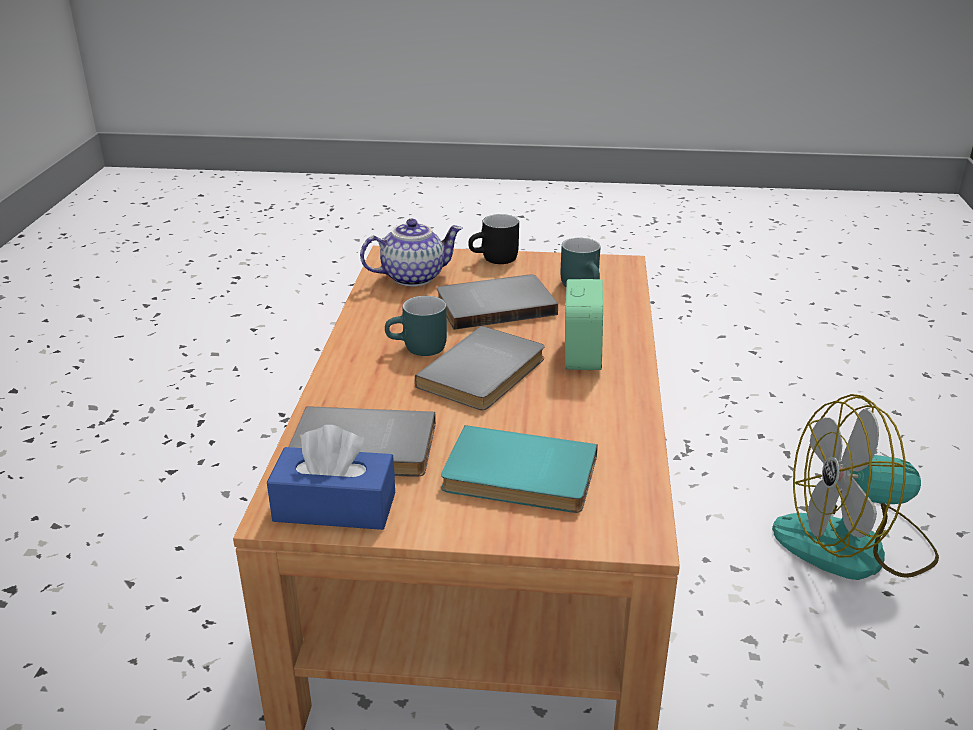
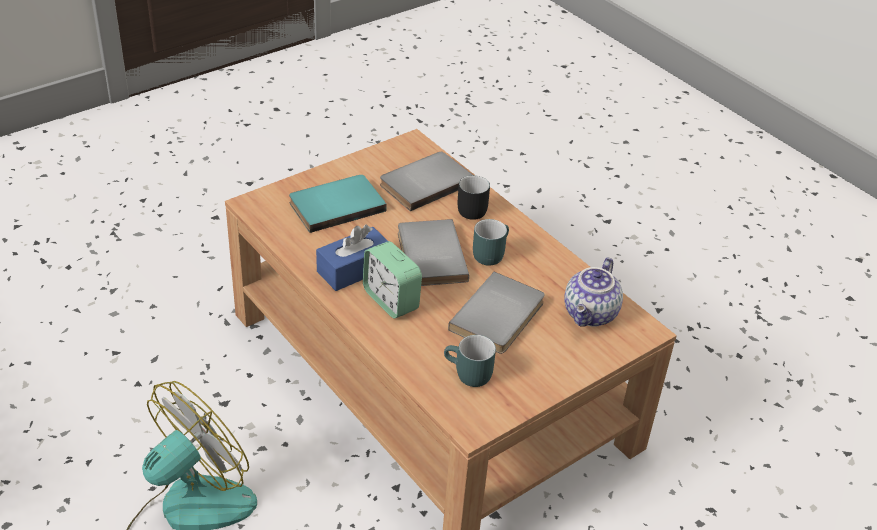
camera: 135 degrees right, 10 degrees up
blue tissue box [267,425,395,530] -> blue tissue box moved to [316,225,388,291]
black mug [468,214,519,264] -> black mug moved to [458,175,490,220]

